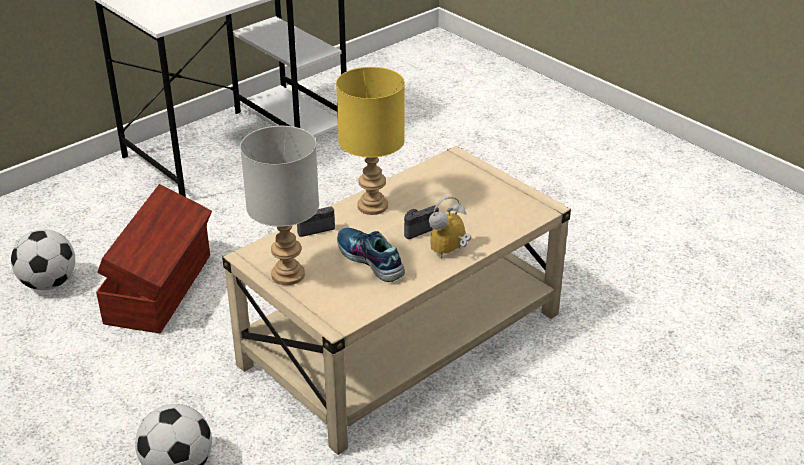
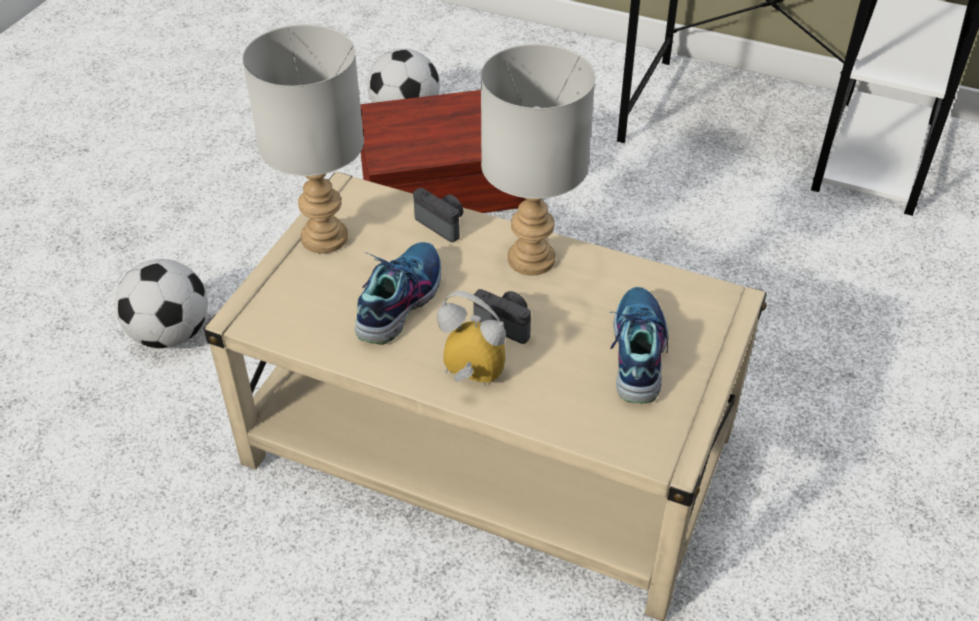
camera: 65 degrees right, 10 degrees up
yellow table lamp [336,67,405,215] -> grey table lamp [481,44,595,275]
none -> shoe [609,287,669,403]

